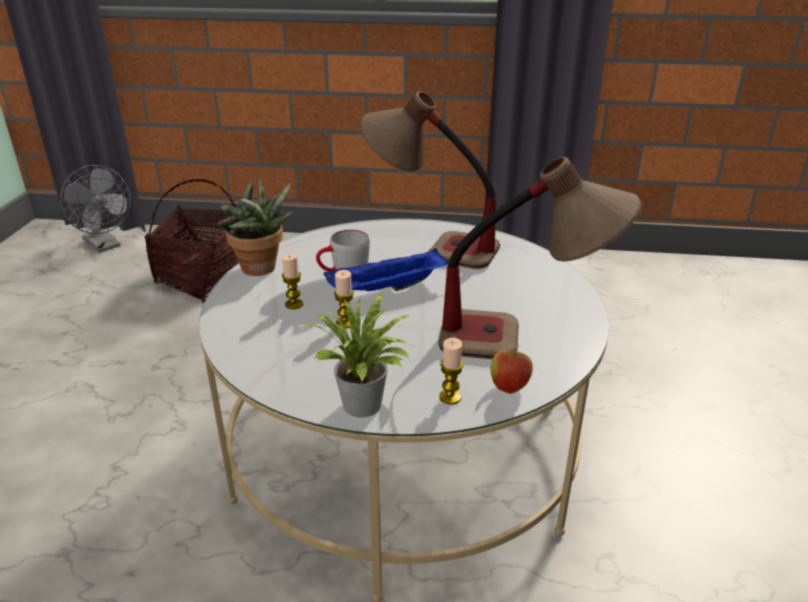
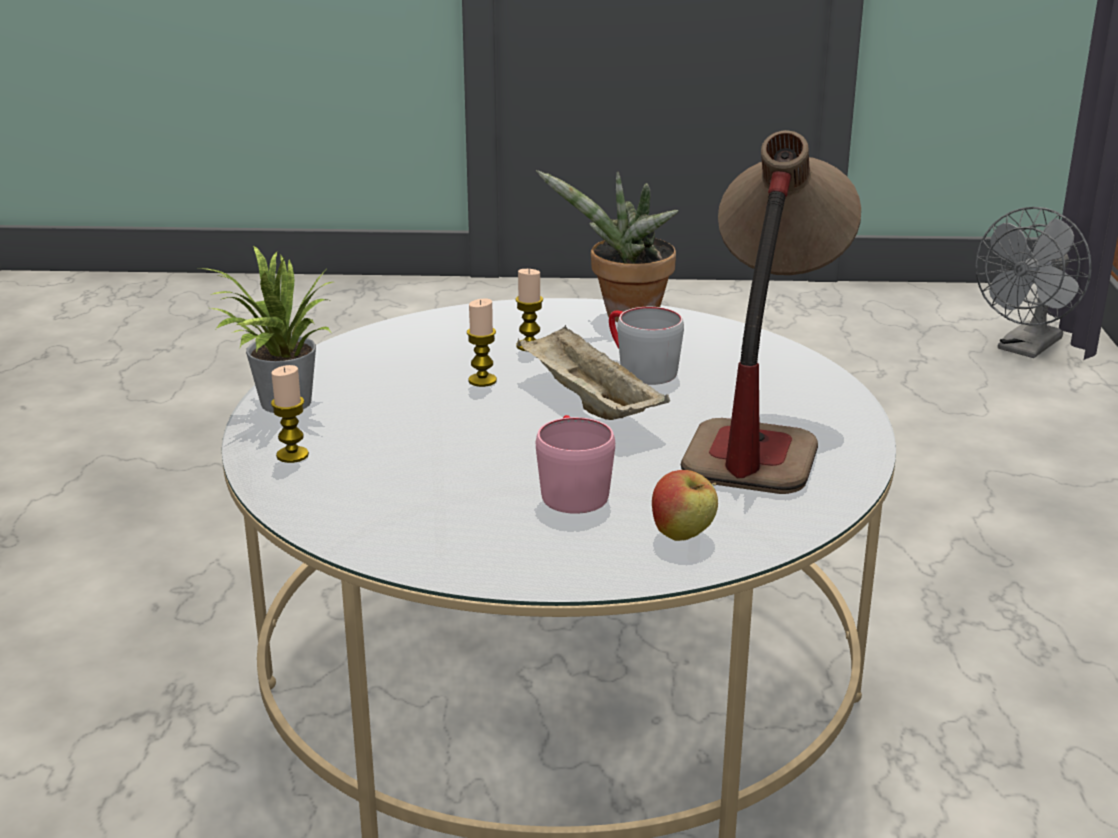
camera: 85 degrees right, 5 degrees down
basket [145,179,239,302] -> none
blue tray [324,248,447,291] -> beige tray [517,325,670,420]
table lamp [439,157,641,359] -> none
apple [490,345,533,394] -> apple moved to [652,470,718,541]
none -> pink mug [536,415,615,514]

